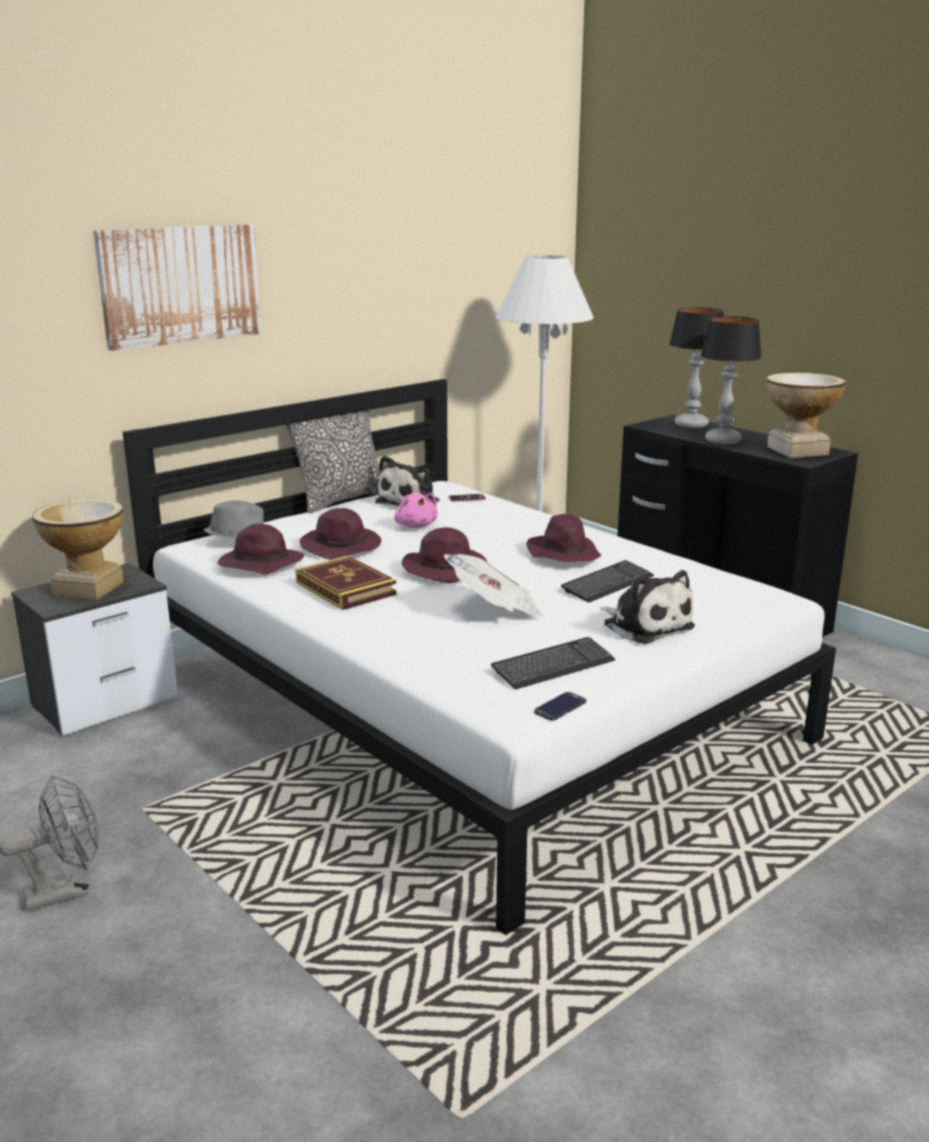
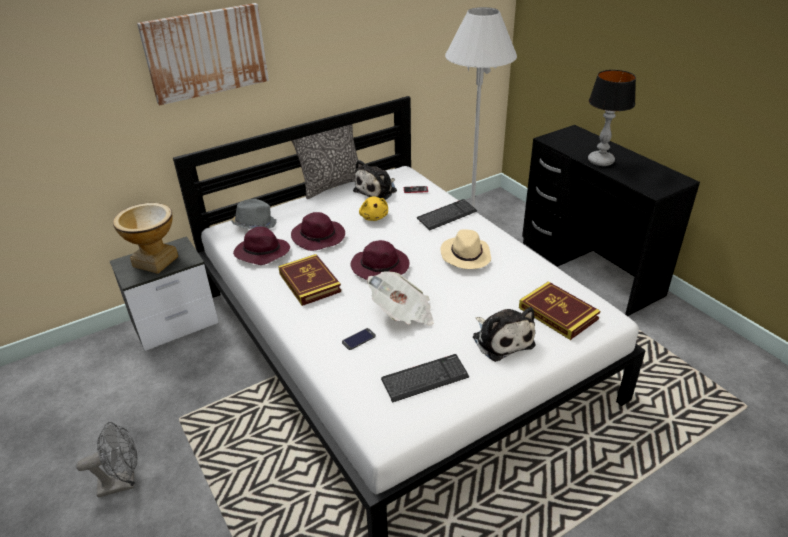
camera: 10 degrees right, 15 degrees up
pink plush toy [394,493,438,528] -> yellow plush toy [359,196,388,221]
purple hat [526,514,601,562] -> beige hat [440,229,491,269]
phone [534,692,586,721] -> phone moved to [342,328,376,350]
keyboard [561,560,654,603] -> keyboard moved to [417,199,477,230]
table lamp [669,308,724,428] -> none
vase [766,373,846,458] -> none
none -> book [519,281,600,340]

